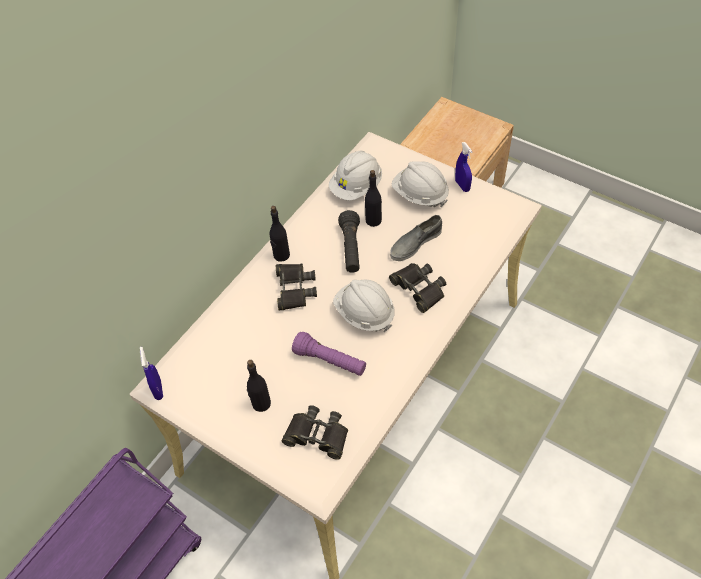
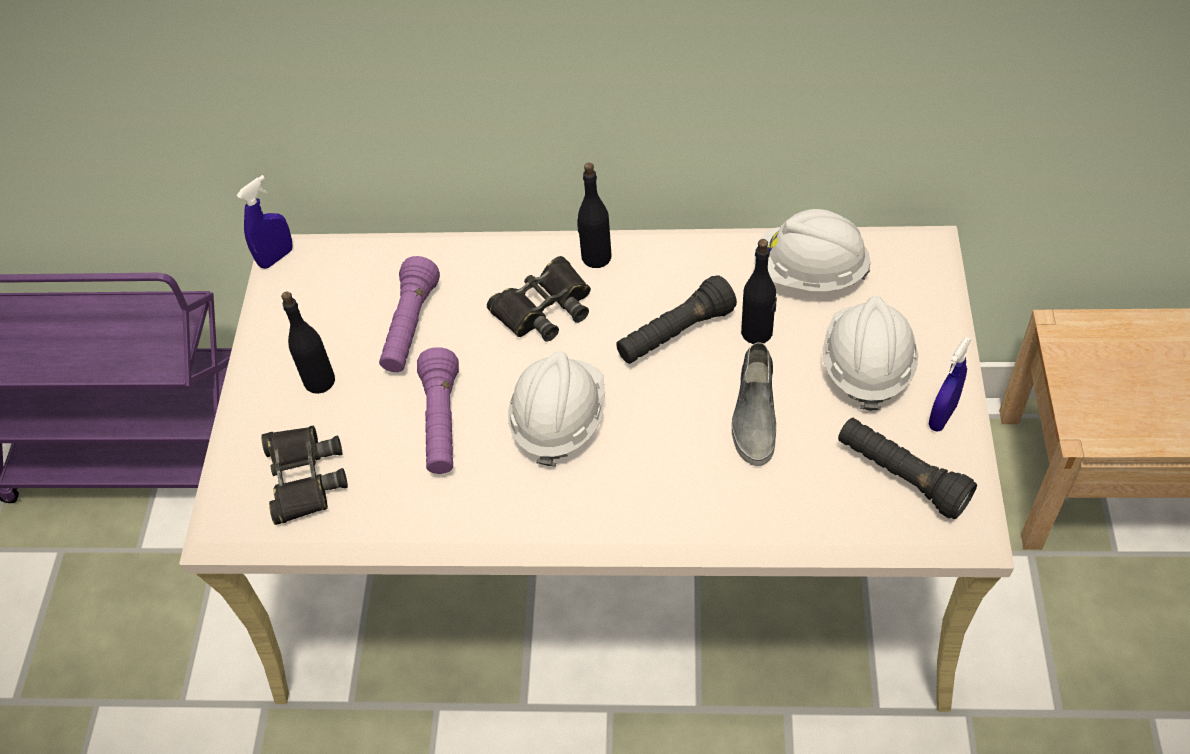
camera: 60 degrees right, 0 degrees up
black binoculars [389,263,446,313] -> none
grey shoe [390,215,442,261] -> grey shoe turned 105 degrees counterclockwise [732,343,776,466]
none -> purple flashlight [379,256,440,372]
none -> black flashlight [838,418,977,519]

